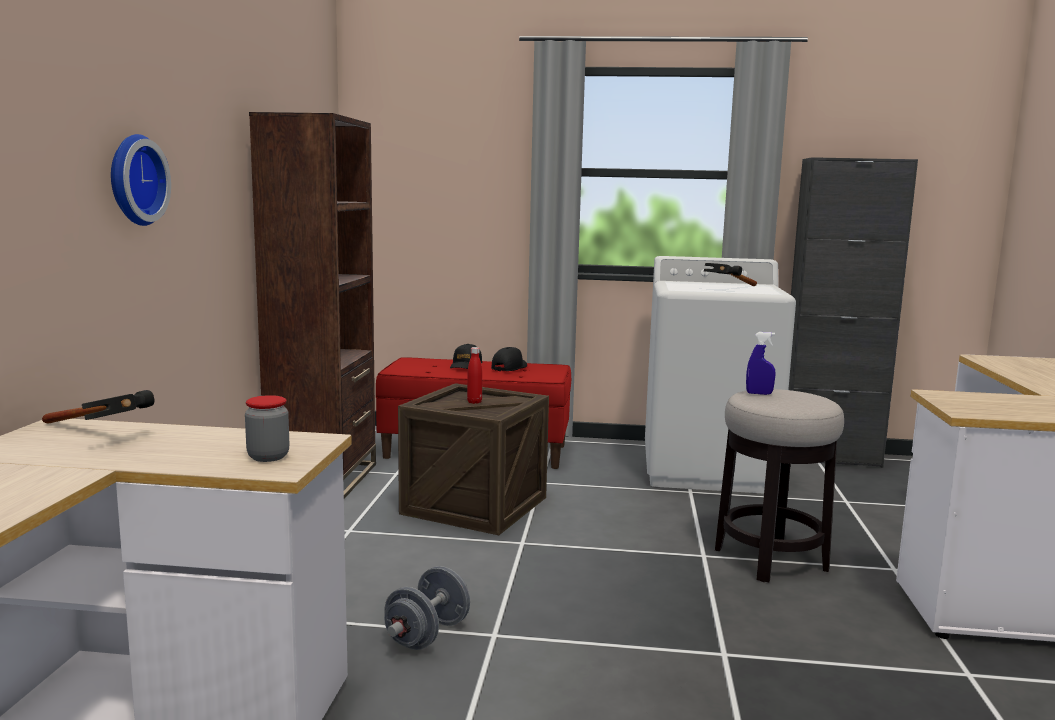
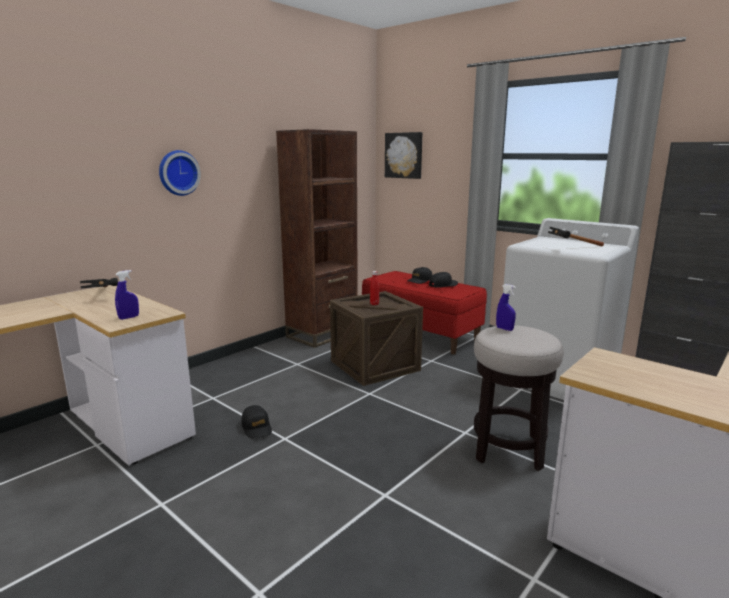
camera: 35 degrees right, 5 degrees up
jar [245,395,289,462] -> blue spray bottle [115,270,139,320]
grey dumbbell [384,566,470,650] -> black cap [241,405,272,438]
none -> picture [385,132,422,179]

